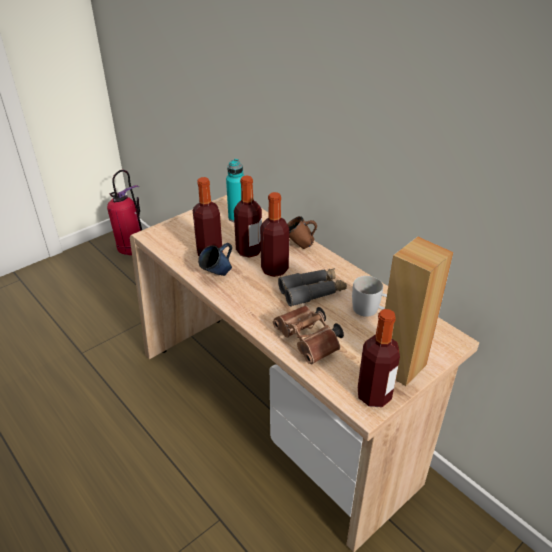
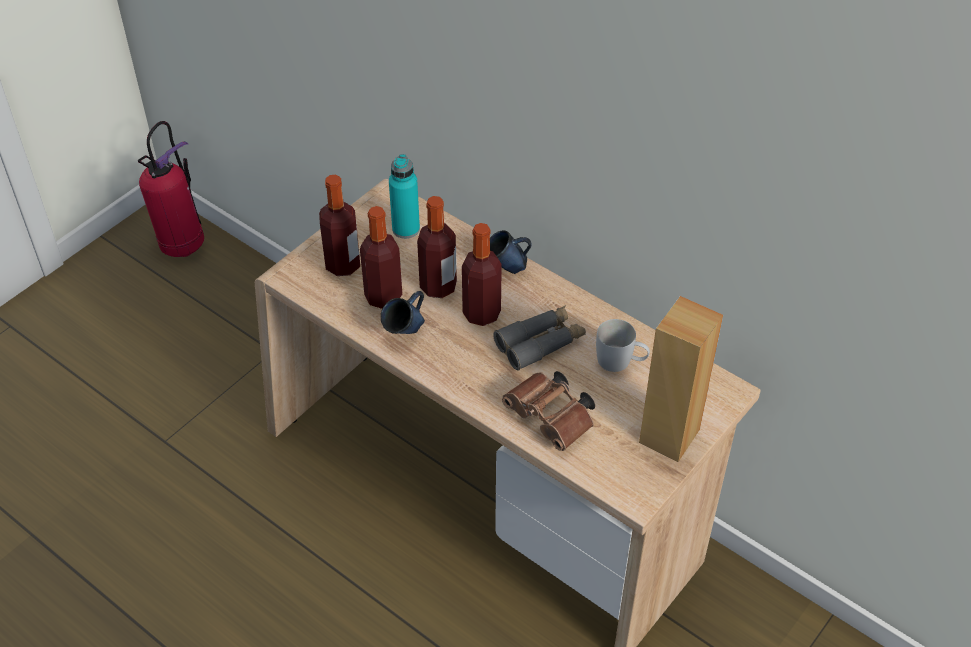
camera: 10 degrees left, 10 degrees up
brown mug [287,216,317,249] -> blue mug [490,230,532,274]
bottle [358,309,400,407] -> bottle moved to [319,175,360,276]

